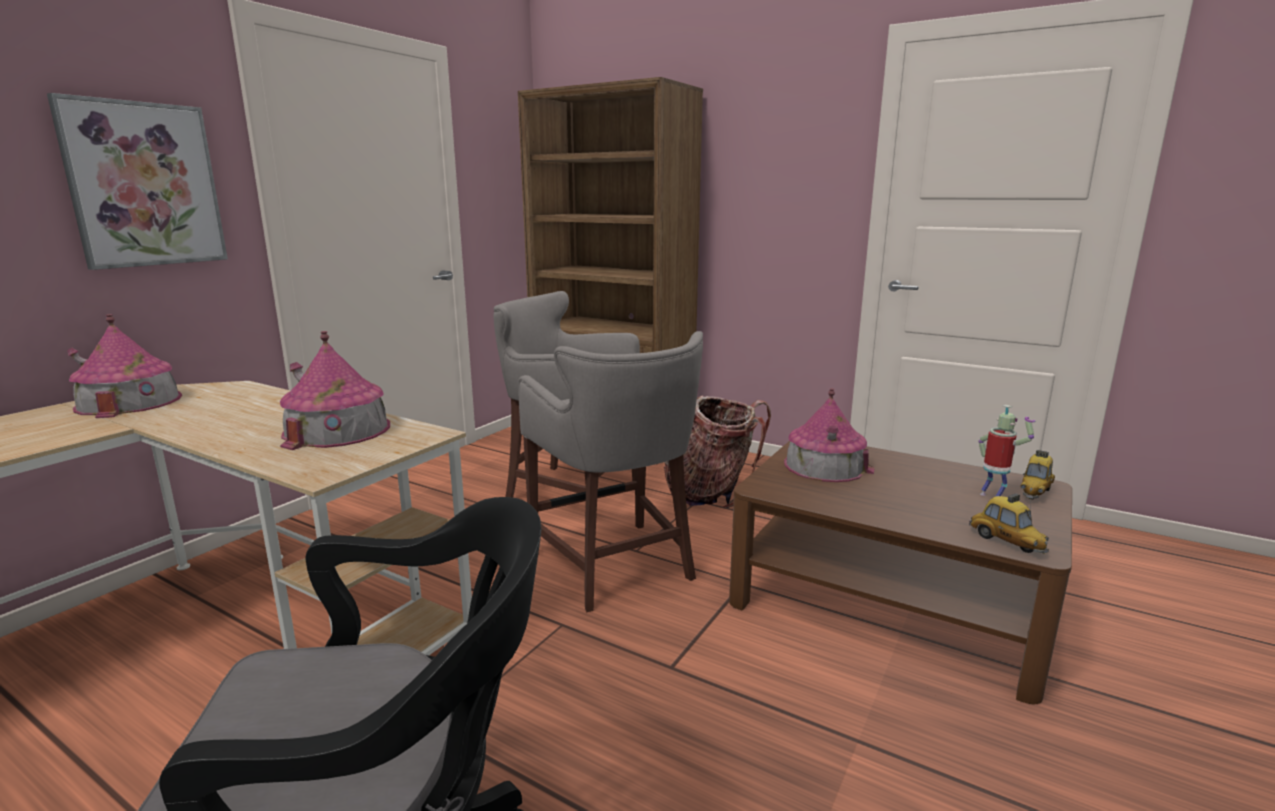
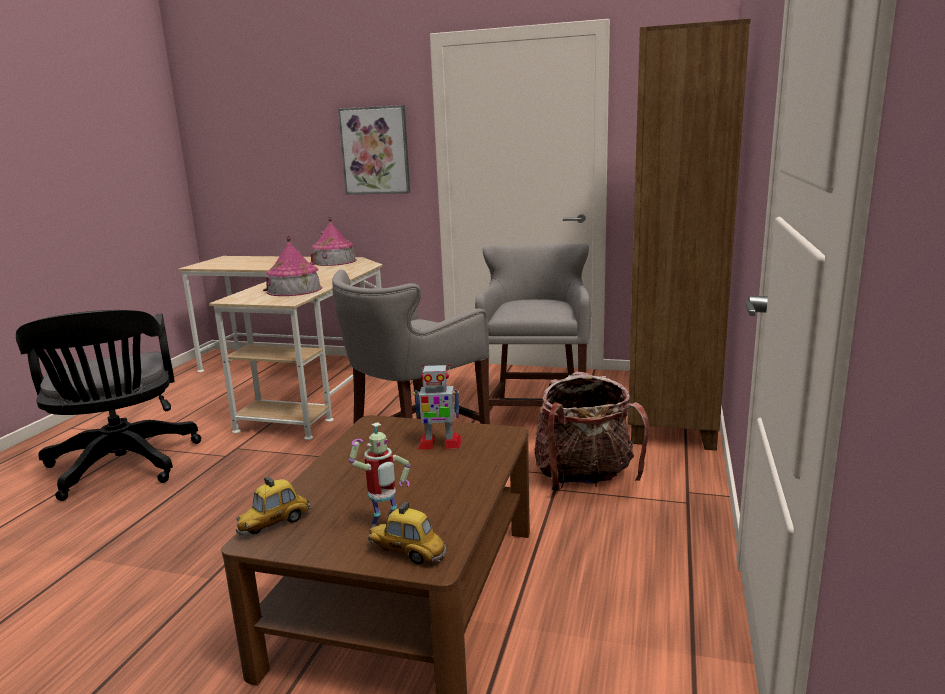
camera: 75 degrees right, 0 degrees up
toy house [784,388,875,482] -> toy robot [414,364,461,449]

